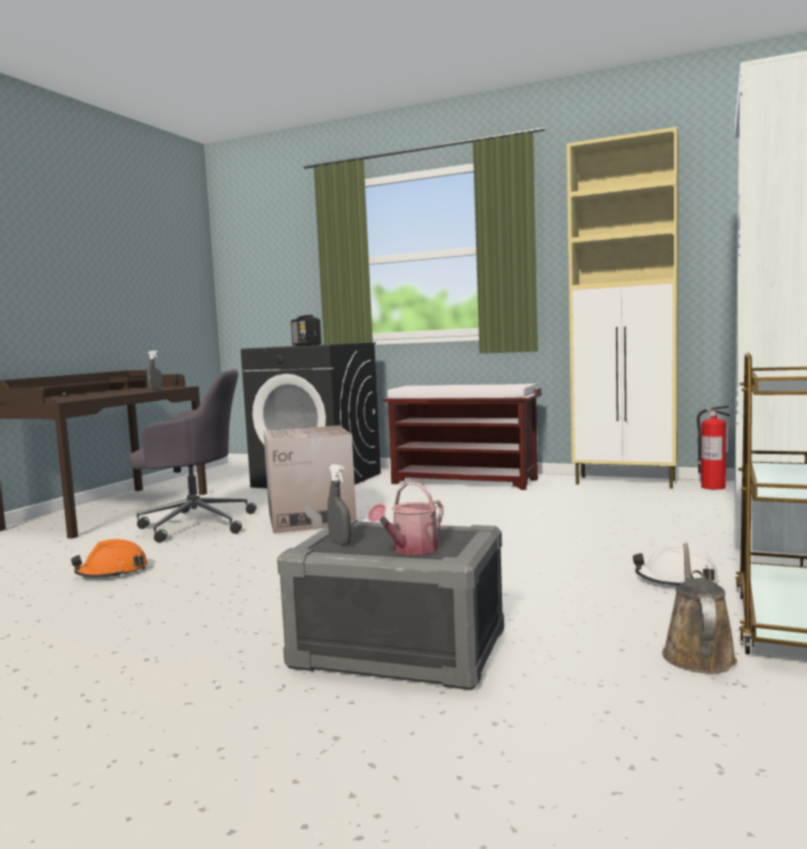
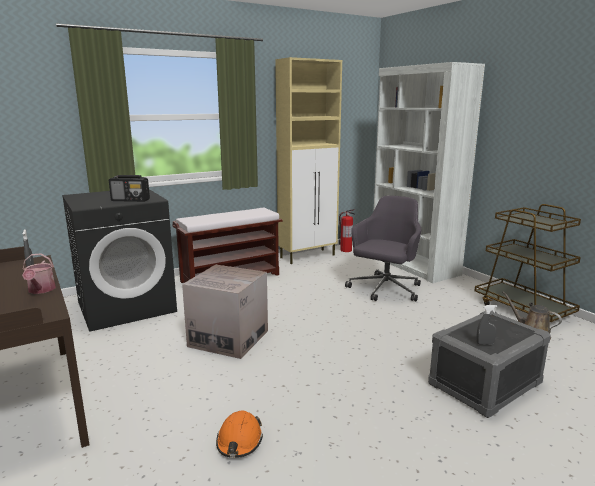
camera: 55 degrees left, 10 degrees up
grey office chair [129,369,257,543] -> grey office chair moved to [345,195,421,301]
watering can [368,482,443,555] -> watering can moved to [22,253,56,294]
white hard hat [633,543,718,586] -> none

